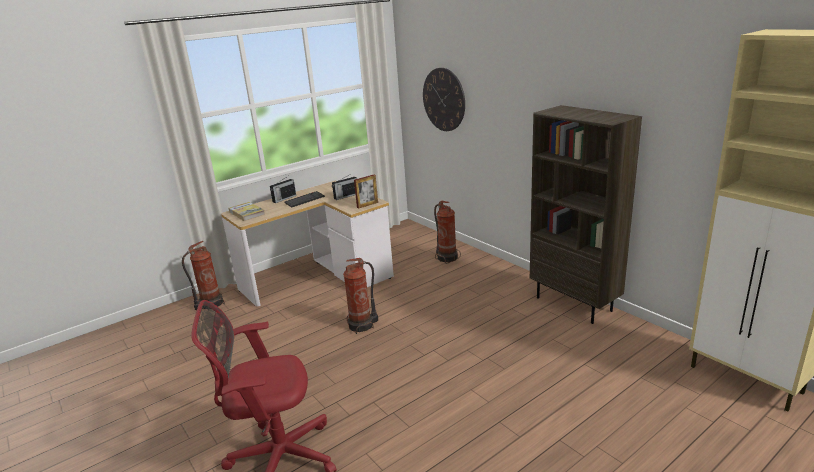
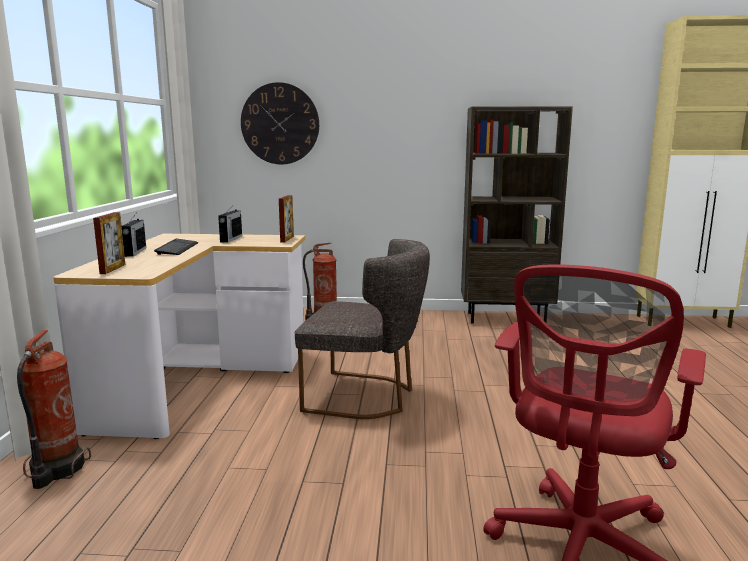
camera: 50 degrees left, 10 degrees down
book [229,202,265,221] -> picture frame [93,212,125,274]
fire extinguisher [343,258,378,334] -> grey chair [295,239,430,419]

